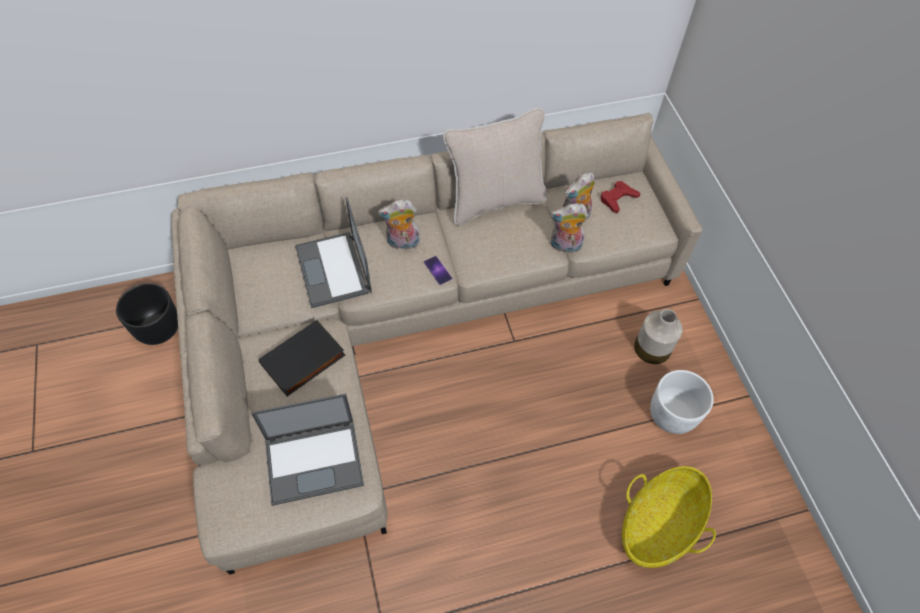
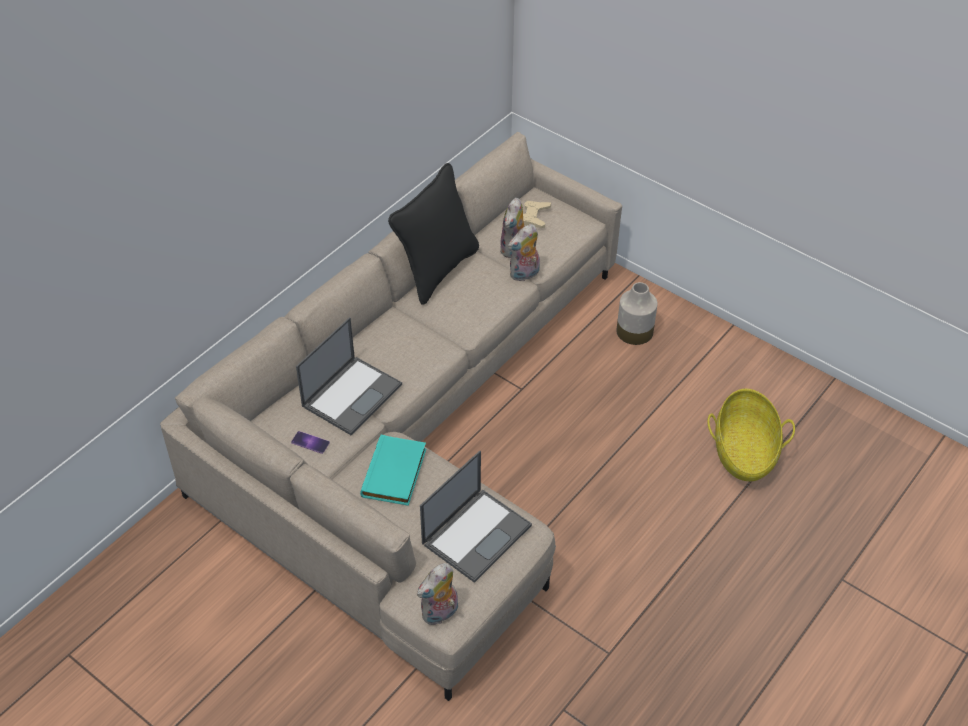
camera: 35 degrees left, 10 degrees down
black planter [116,283,178,345] -> none
black book [258,320,345,396] -> turquoise book [360,435,426,506]
laptop [295,197,372,308] -> laptop turned 90 degrees counterclockwise [296,317,402,435]
plush toy [378,199,421,250] -> plush toy moved to [417,563,458,625]
phone [424,256,452,285] -> phone moved to [291,431,330,454]
beige pillow [443,108,547,225] -> black pillow [388,163,479,305]
red game controller [601,181,640,213] -> beige game controller [523,201,551,228]
white planter [650,370,714,434] -> none

